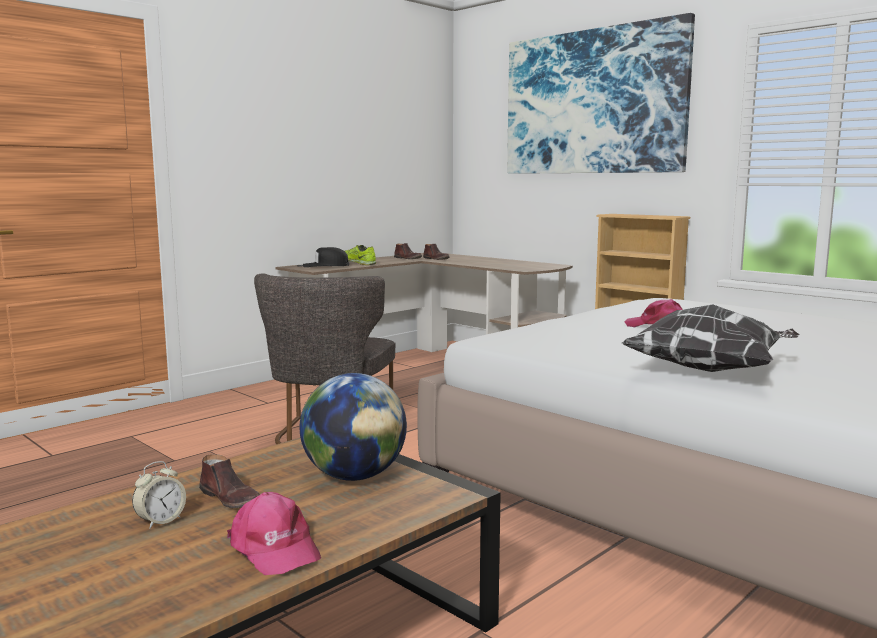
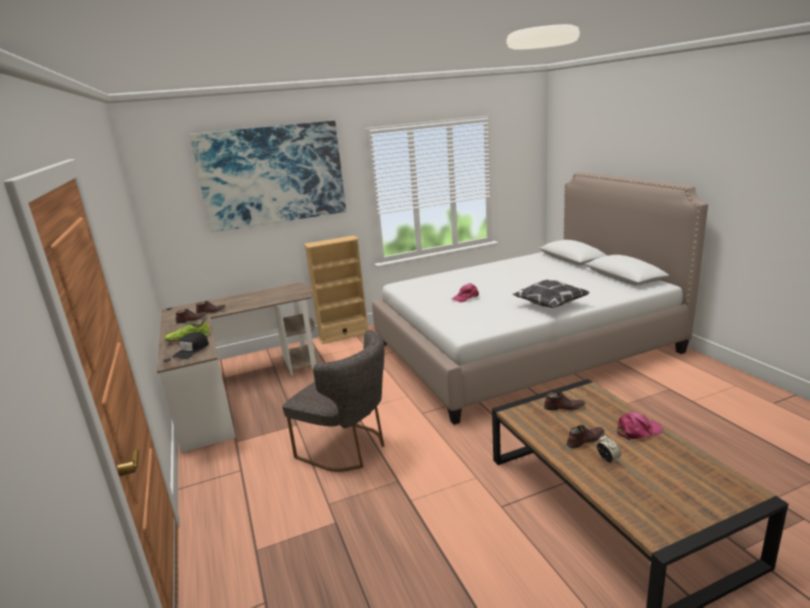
camera: 65 degrees left, 10 degrees up
globe [299,373,407,481] -> brown shoe [544,392,586,410]

